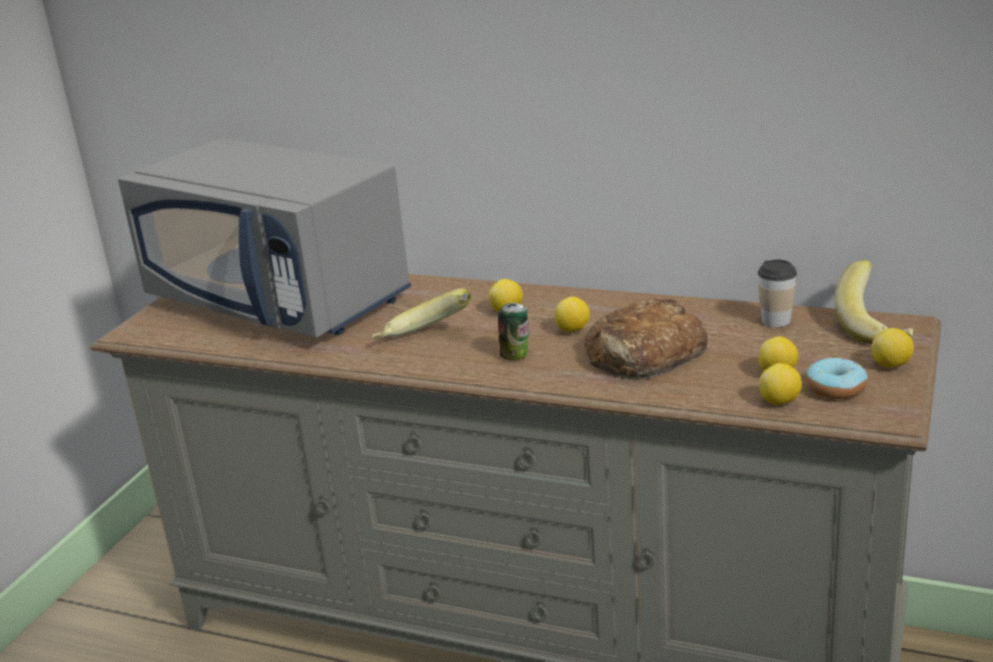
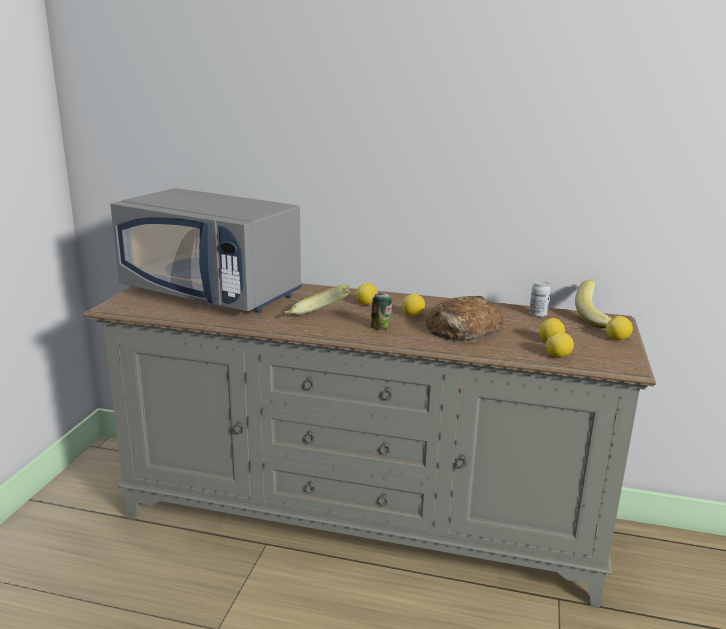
camera: 10 degrees left, 5 degrees down
cup [758,260,797,327] -> can [529,281,551,317]
donut [806,357,868,399] -> none

